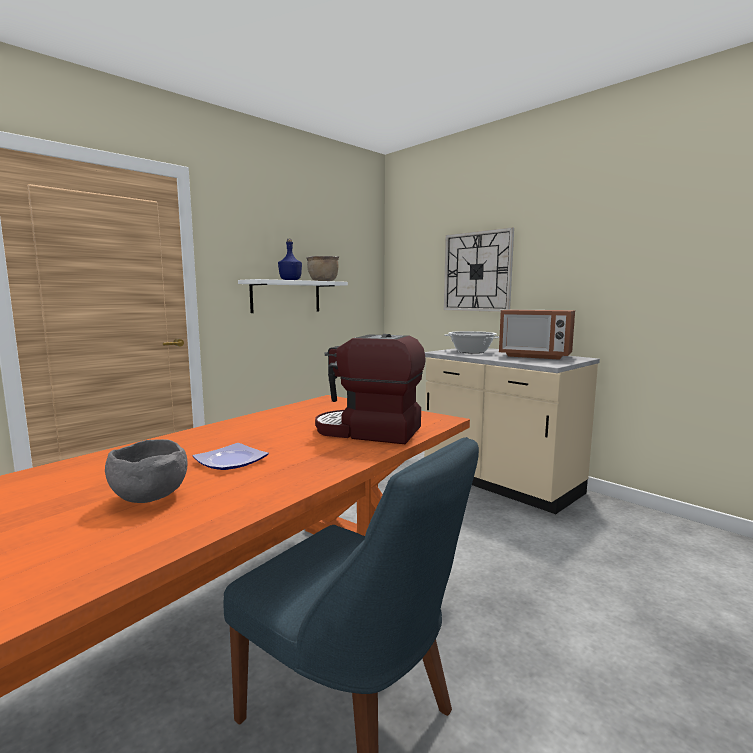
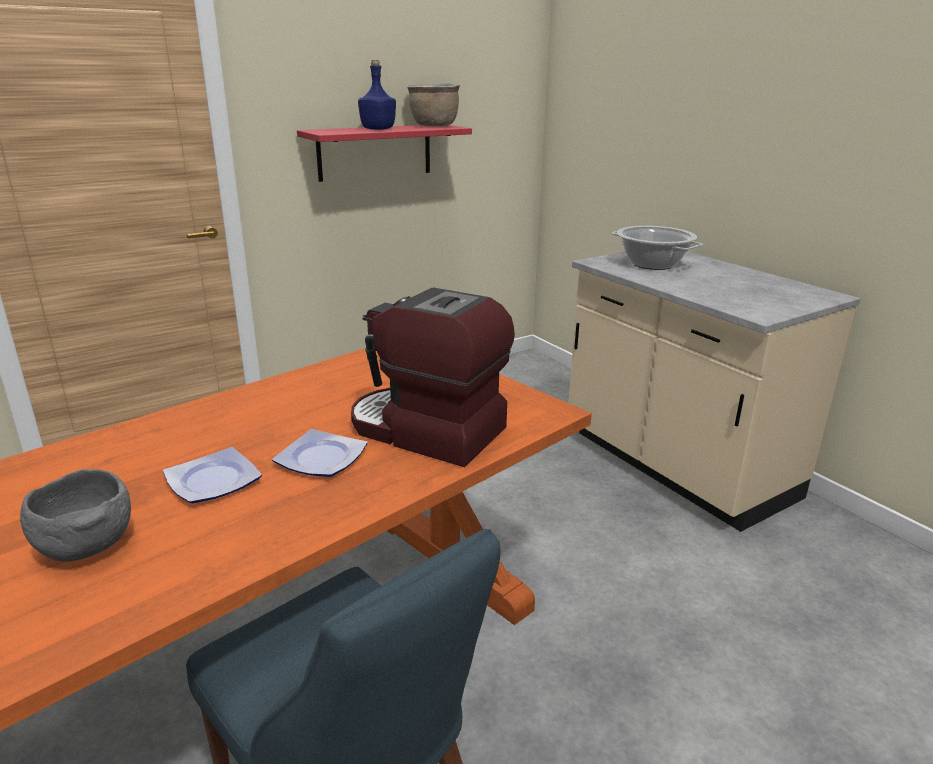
camera: 10 degrees right, 15 degrees up
white shelf [238,279,348,313] -> red shelf [297,125,472,182]
wall clock [444,227,514,312] -> none
microwave [499,309,575,360] -> none
none -> plate [272,429,368,477]

